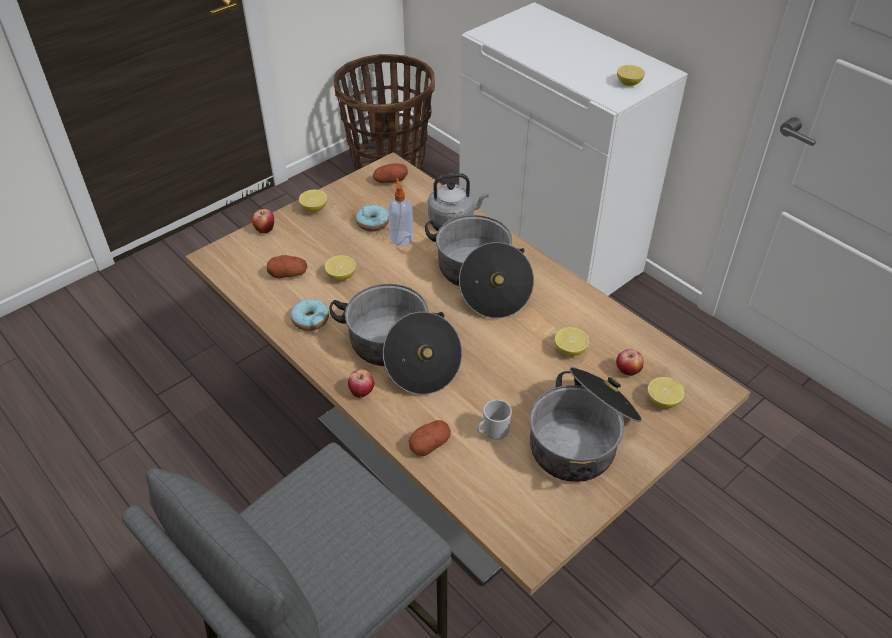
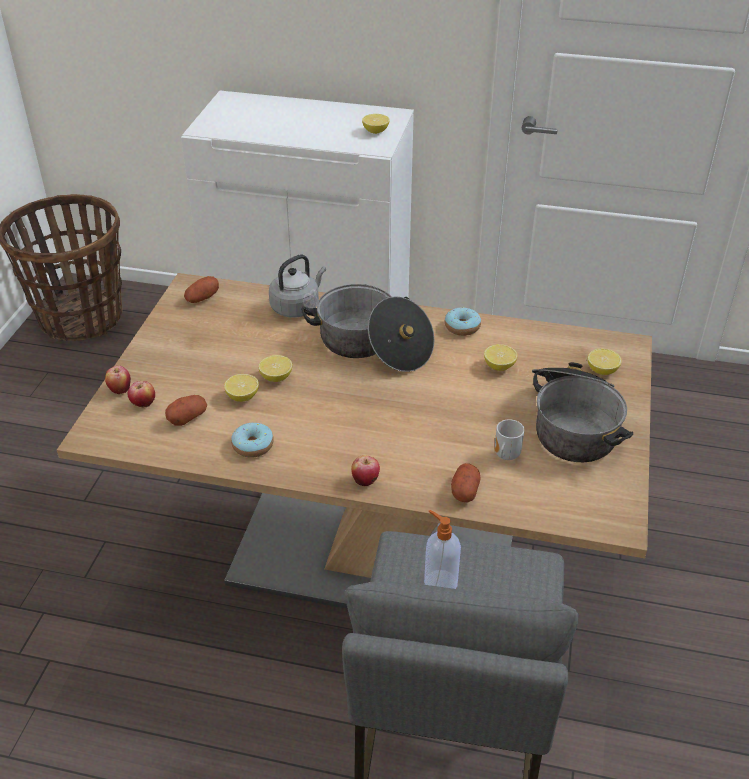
camera: 35 degrees left, 5 degrees down
lemon [299,190,328,212] -> lemon moved to [259,355,292,382]
cooking pot [329,284,462,395] -> none
donut [356,205,389,232] -> donut moved to [445,307,481,336]
soap dispenser [388,178,413,246] -> soap dispenser moved to [424,510,461,589]
apple [616,349,644,376] -> apple moved to [128,381,155,407]

